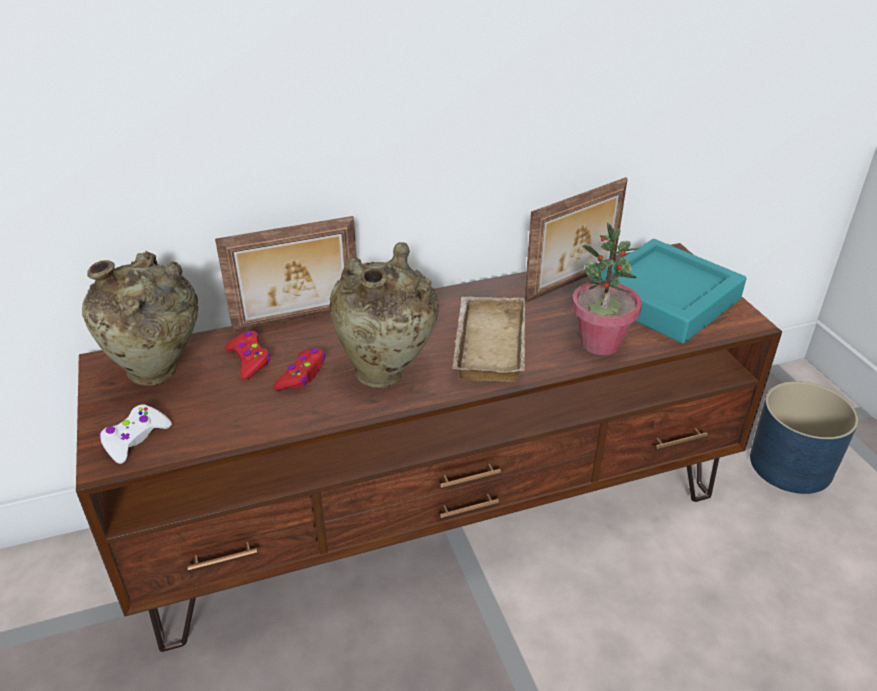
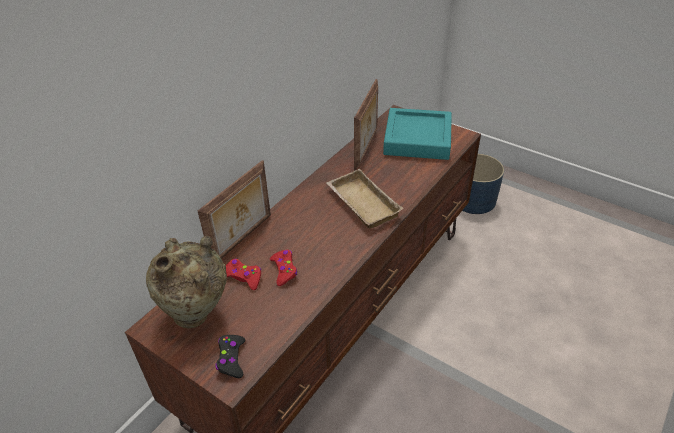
camera: 35 degrees left, 5 degrees up
white game controller [99,404,172,464] -> black game controller [215,335,245,378]
beige vase [329,242,439,388] -> none
potted plant [572,222,642,355] -> none

